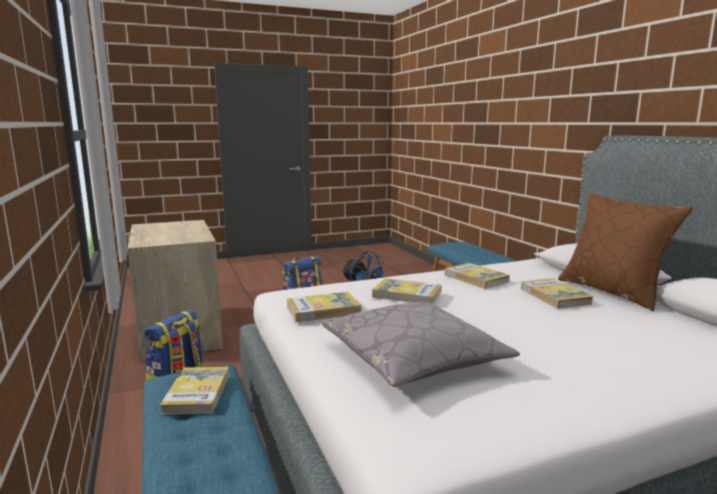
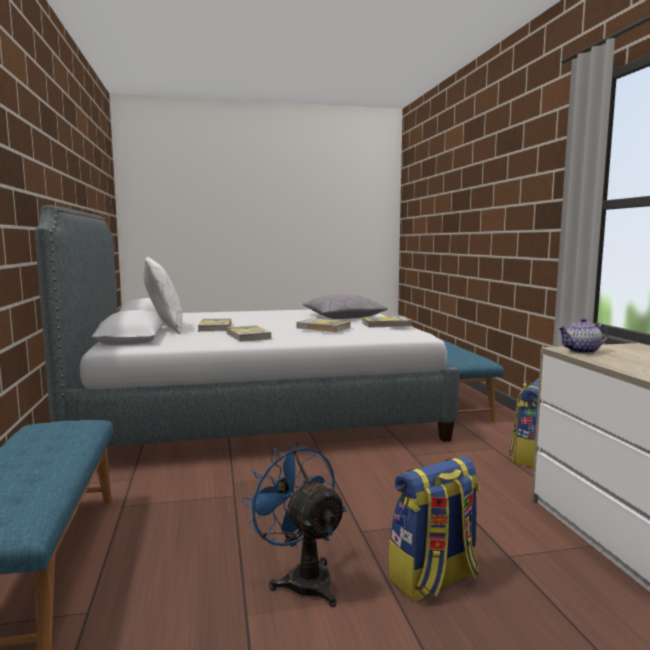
camera: 170 degrees left, 5 degrees down
book [160,367,229,415] -> none
brown pillow [558,193,693,311] -> white pillow [143,257,182,334]
none -> teapot [558,318,609,354]

